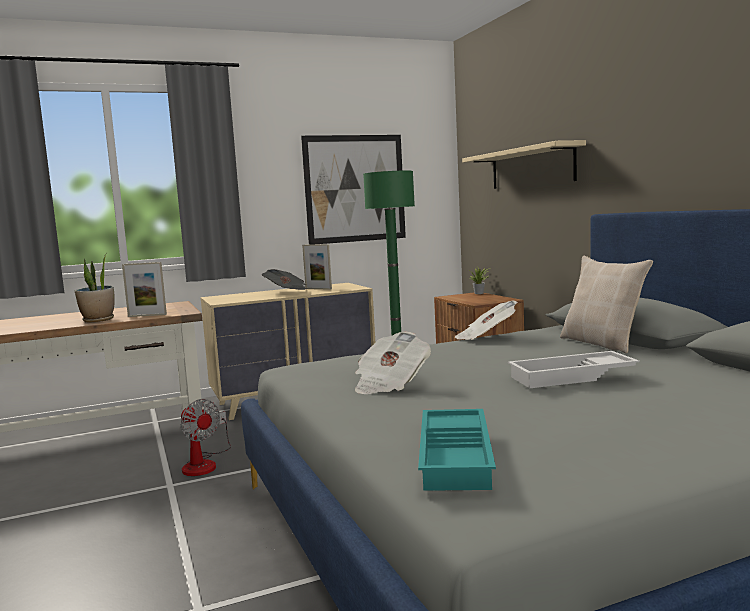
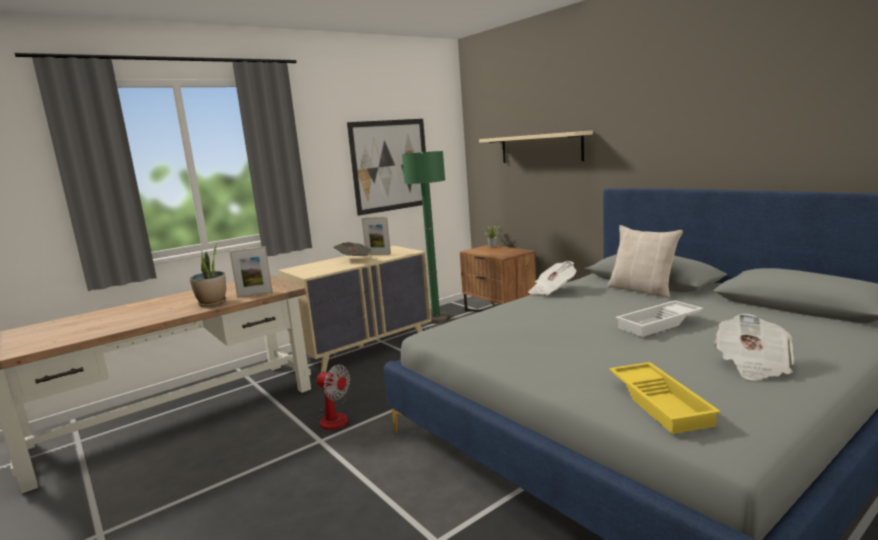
camera: 15 degrees left, 5 degrees up
newspaper [355,332,431,394] -> newspaper moved to [714,314,794,380]
turquoise tray [418,409,496,491] -> yellow tray [609,362,721,434]

